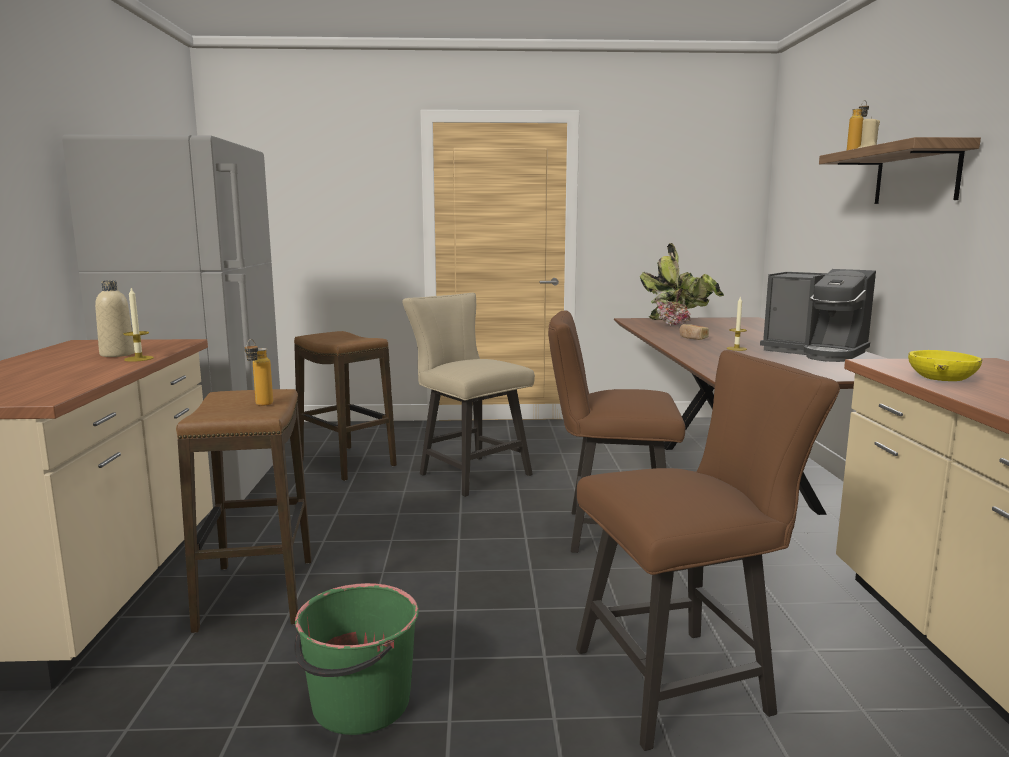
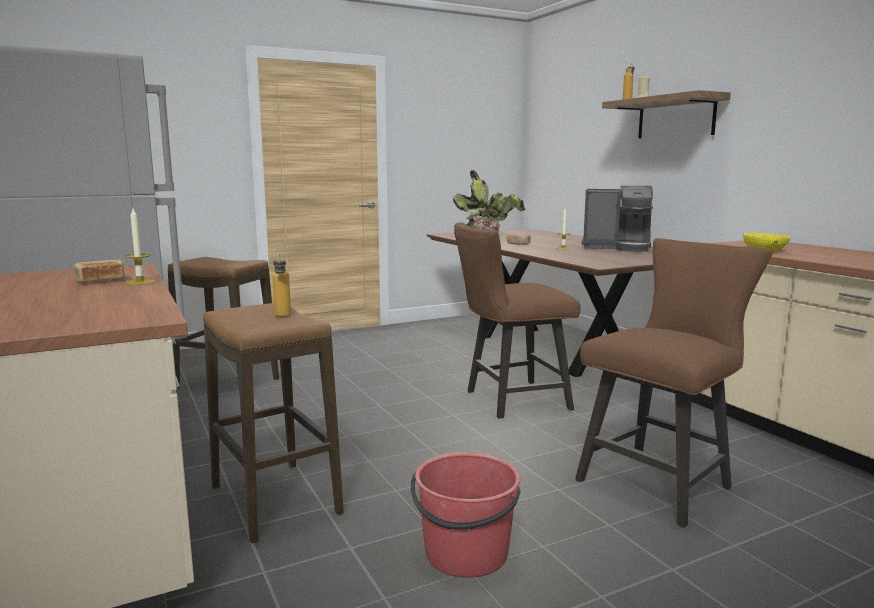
camera: 25 degrees left, 0 degrees up
beige bottle [95,281,135,357] -> bread [74,260,125,282]
green bucket [294,583,419,735] -> red bucket [411,452,521,578]
beige chair [402,293,535,497] -> none

